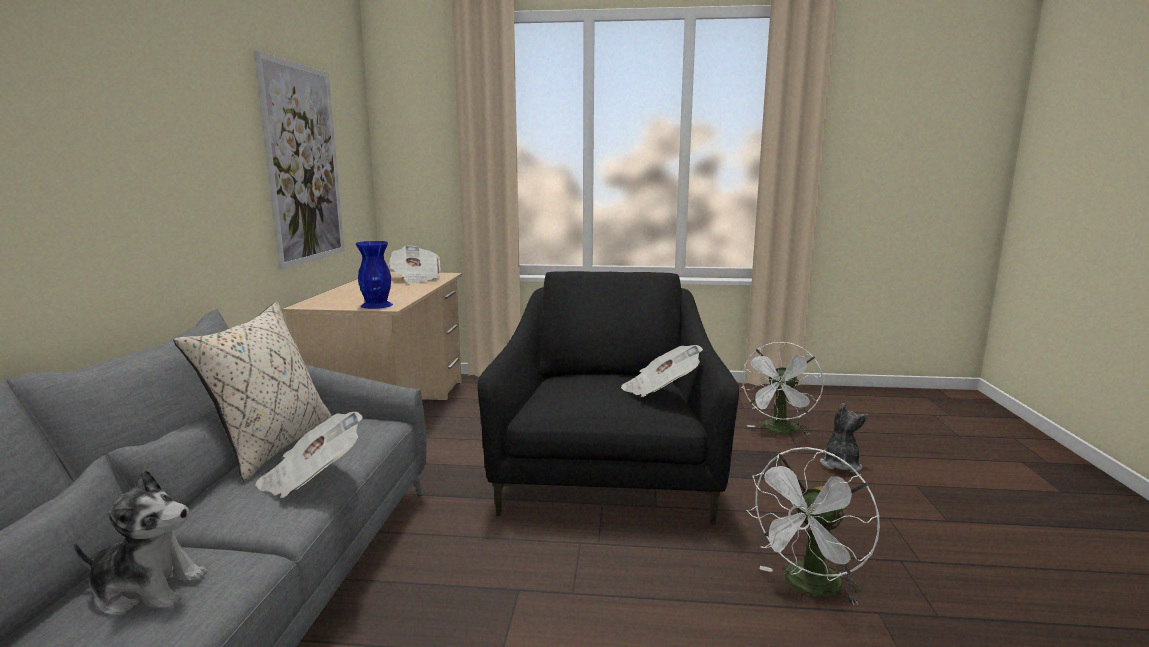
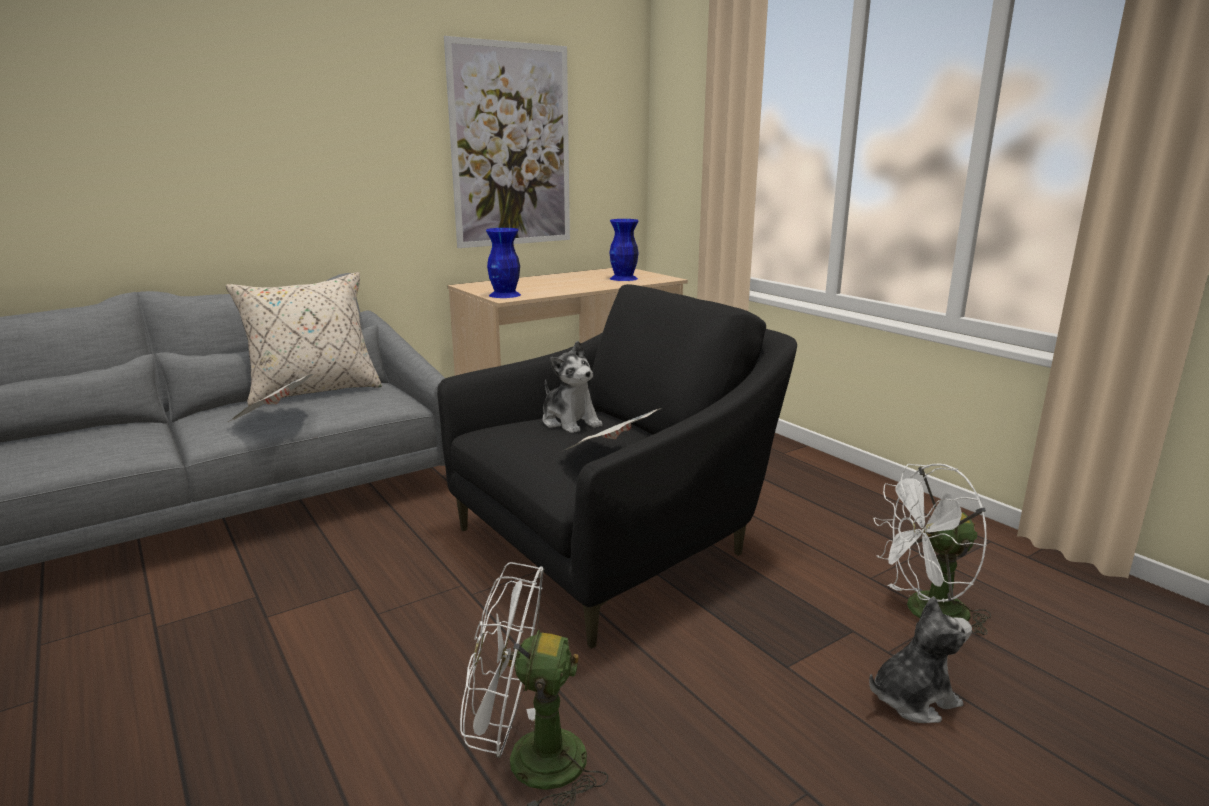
camera: 50 degrees right, 5 degrees up
plush toy [74,470,207,617] -> plush toy moved to [543,341,602,433]
newspaper [388,246,441,284] -> blue vase [609,219,639,281]

